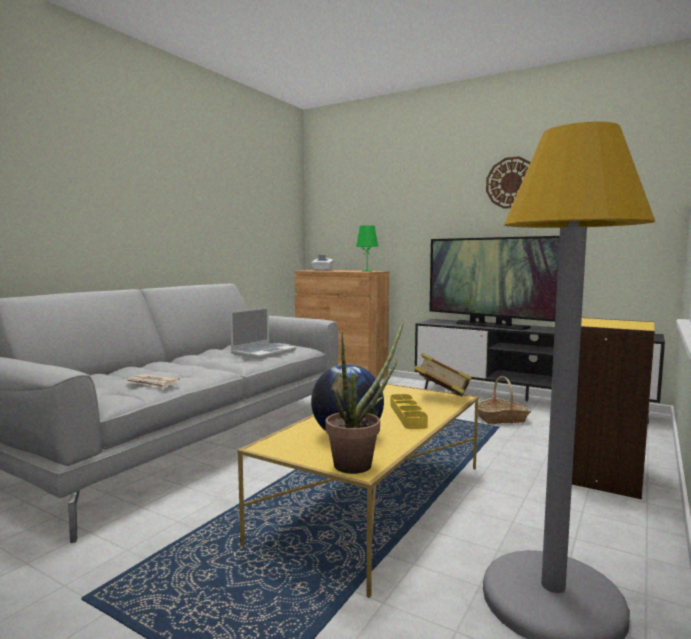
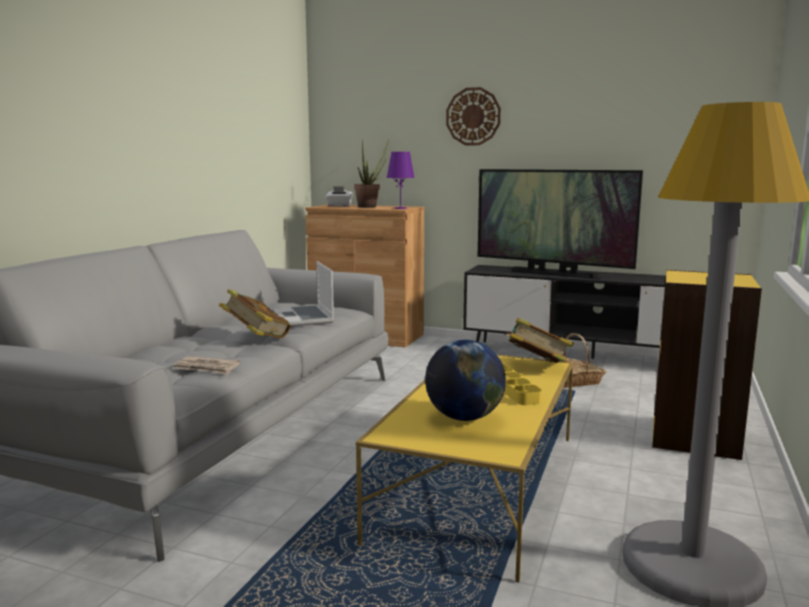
camera: 10 degrees left, 5 degrees up
laptop [230,307,297,359] -> laptop turned 135 degrees clockwise [274,261,334,326]
potted plant [325,321,404,474] -> potted plant moved to [354,139,389,208]
green table lamp [356,225,378,272] -> purple table lamp [387,152,415,209]
wall clock [486,156,530,209] -> wall clock moved to [446,87,501,145]
none -> book [219,289,291,339]

